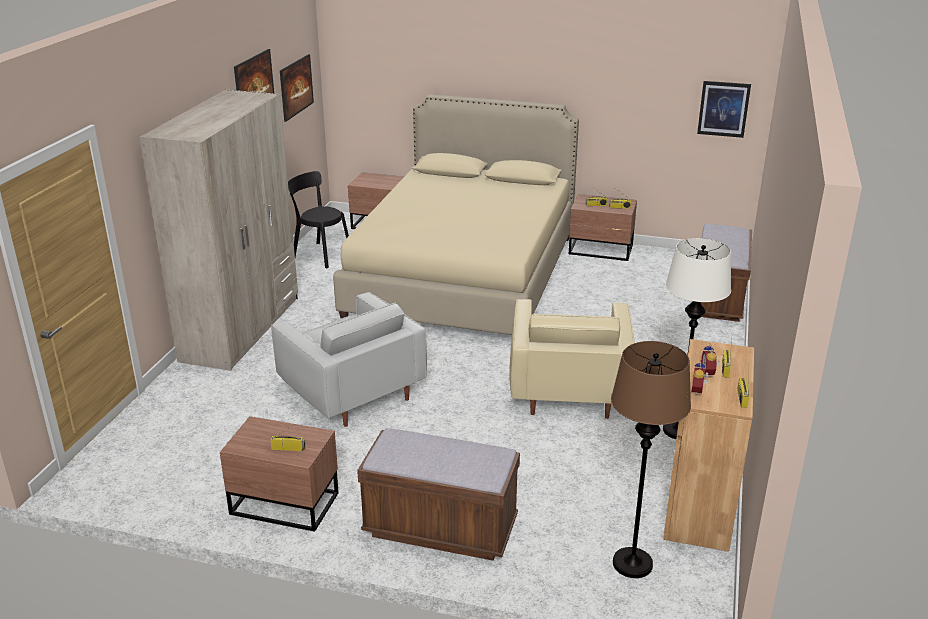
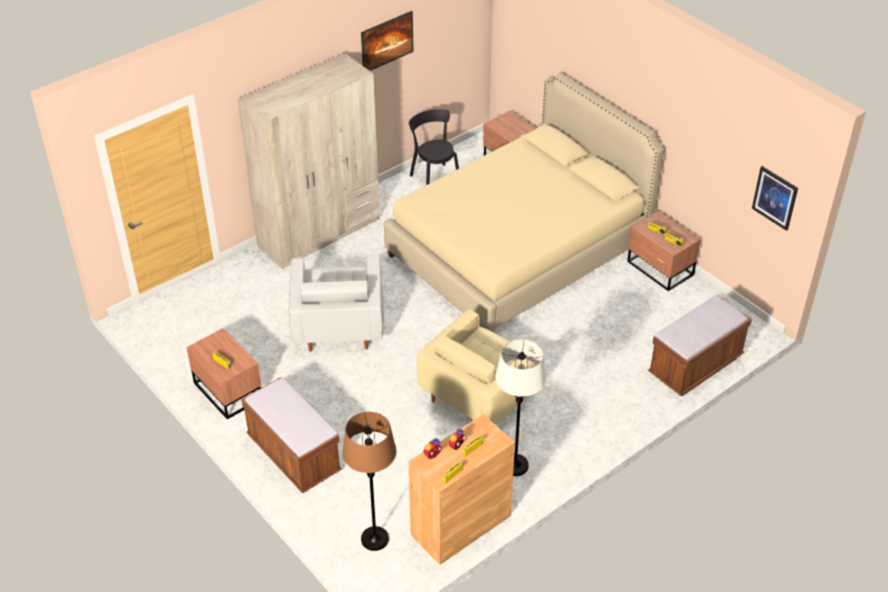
camera: 35 degrees right, 15 degrees up
picture [280,54,314,122] -> none

